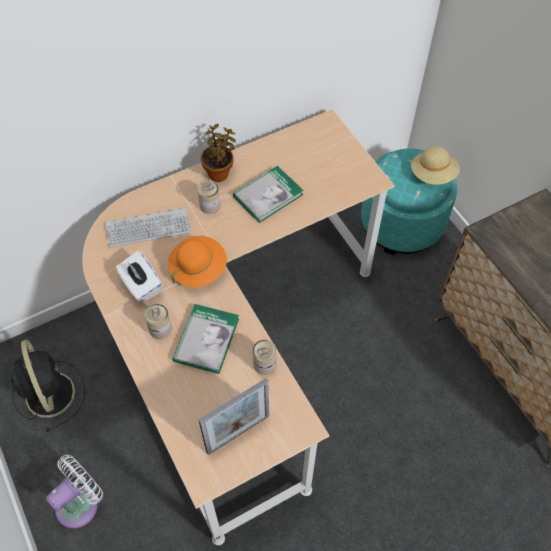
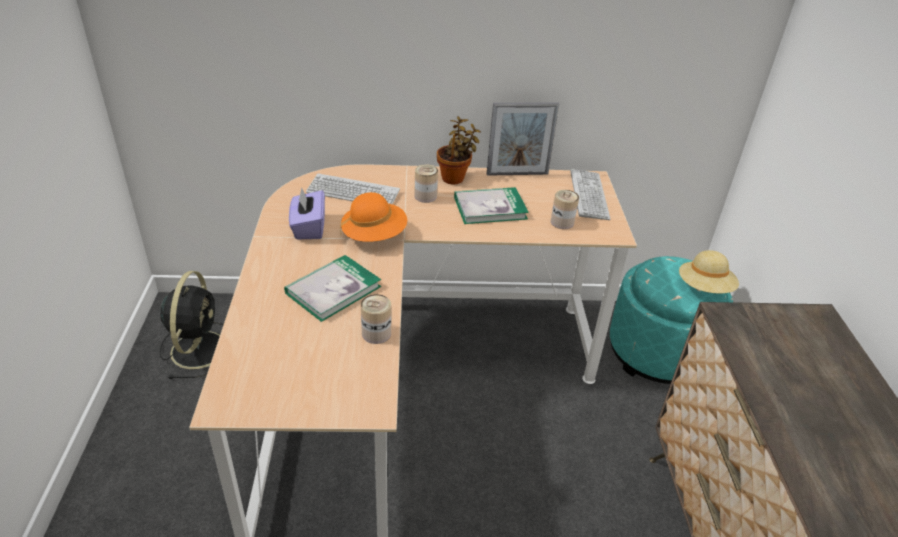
camera: 25 degrees right, 20 degrees down
white fan [46,455,103,529] -> none
white tissue box [116,251,162,303] -> purple tissue box [289,187,325,240]
can [145,304,172,339] -> can moved to [551,190,579,229]
picture frame [198,378,269,455] -> picture frame moved to [487,102,559,176]
none -> keyboard [570,169,611,220]

